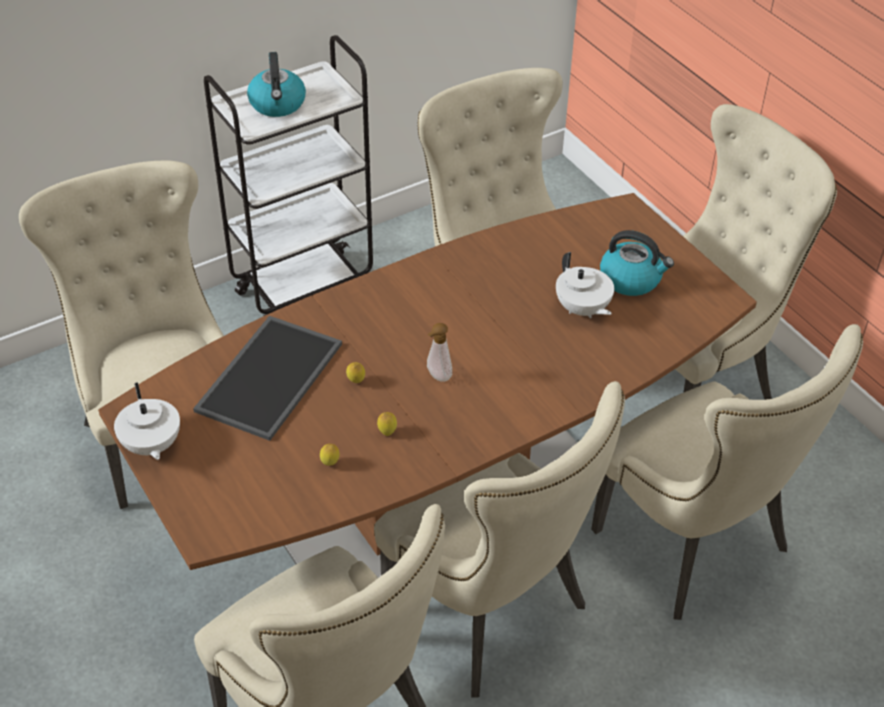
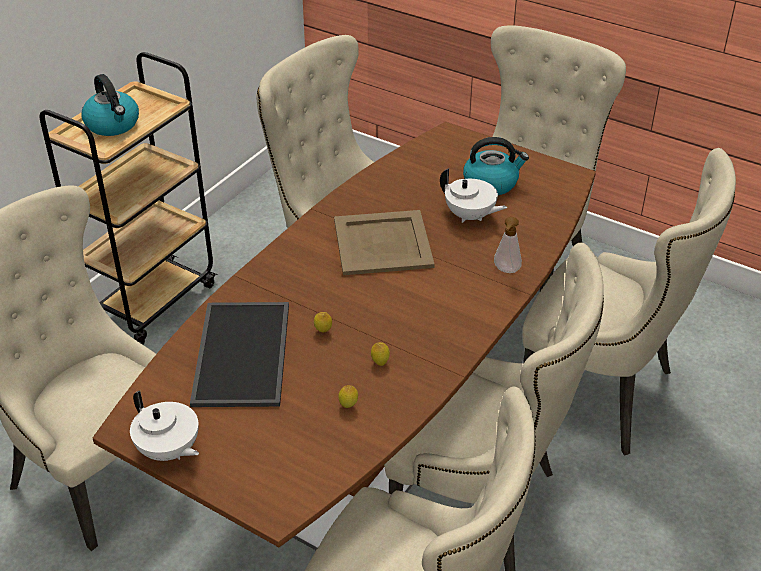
camera: 25 degrees left, 5 degrees down
white cart [204,35,373,316] -> brown cart [40,52,218,345]
soap dispenser [427,323,452,382] -> soap dispenser moved to [494,217,522,273]
none -> beige tray [334,210,435,275]

